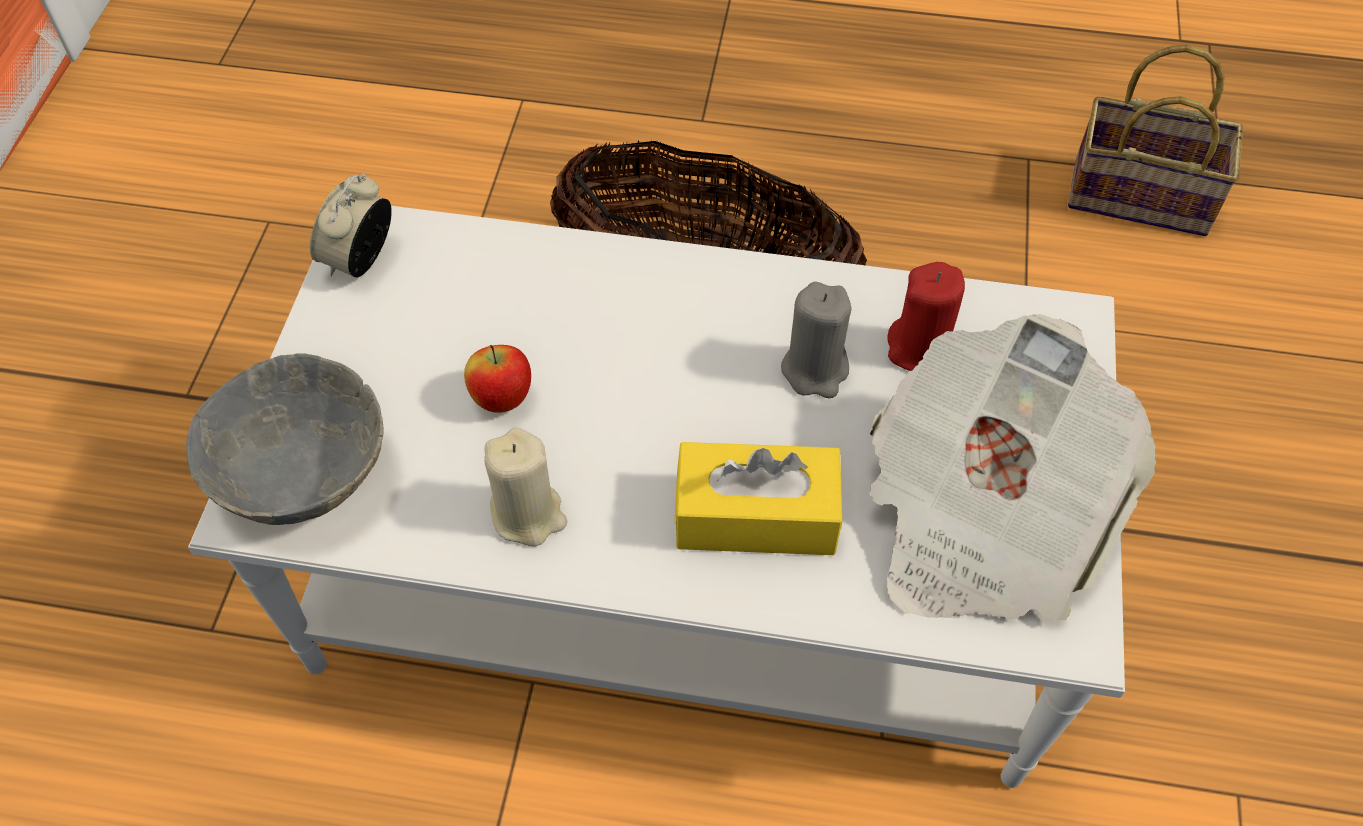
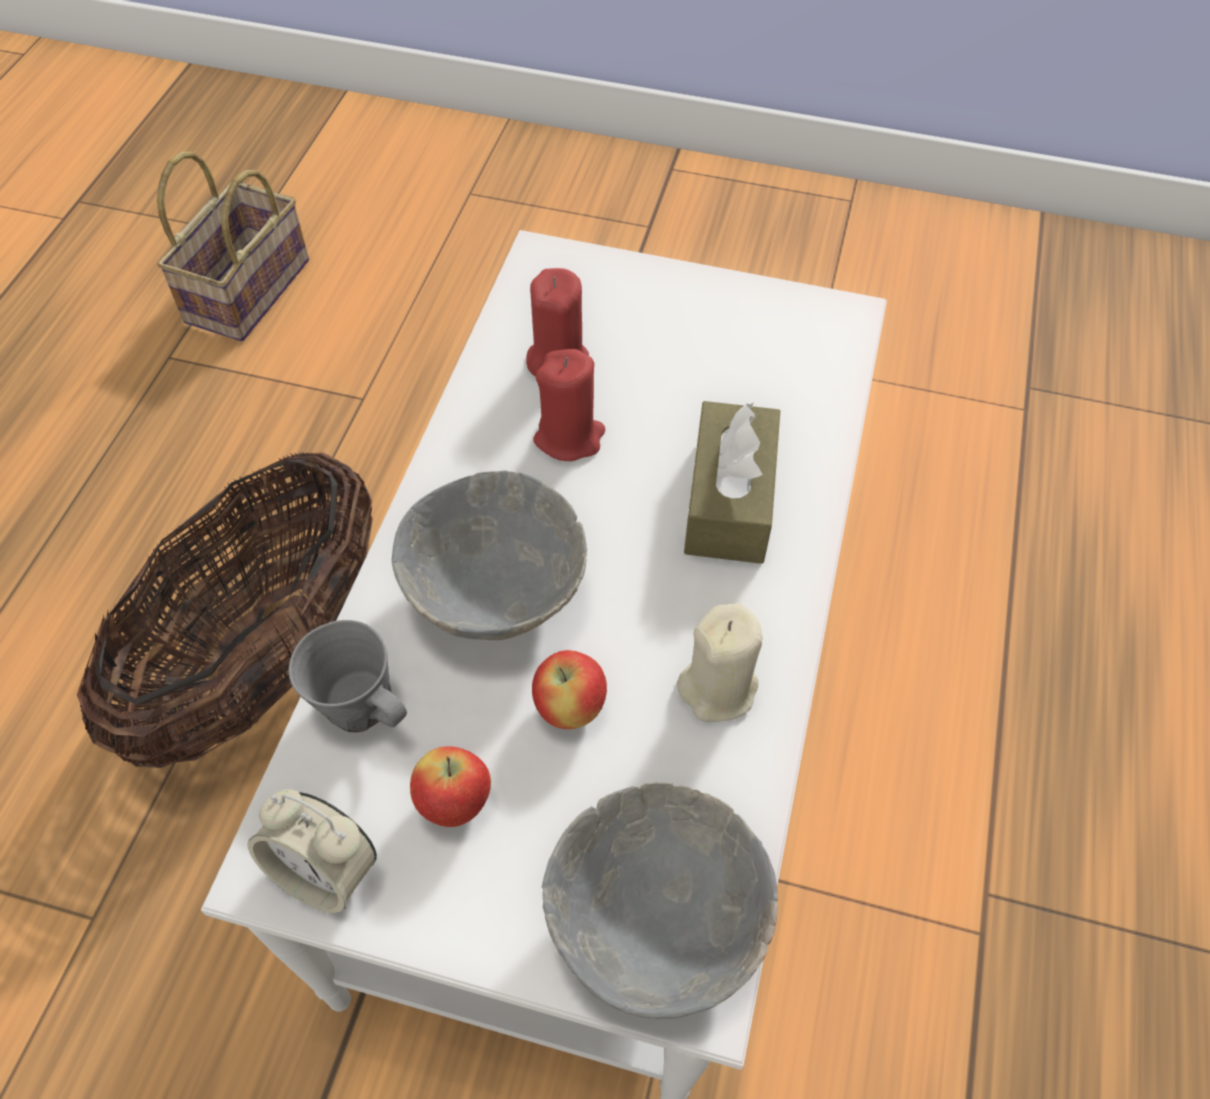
camera: 85 degrees left, 0 degrees up
yellow tissue box [674,442,842,555] -> brown tissue box [684,401,780,564]
grey candle [781,282,852,398] -> red candle [533,349,605,461]
newspaper [869,314,1156,622] -> none
none -> grey mug [289,620,407,732]
none -> grey bowl [392,470,587,640]
none -> apple [410,746,491,827]

